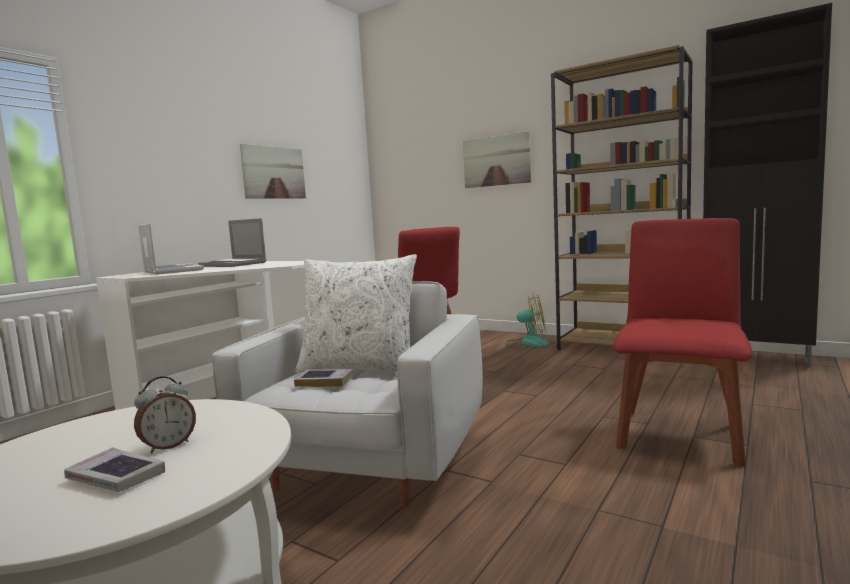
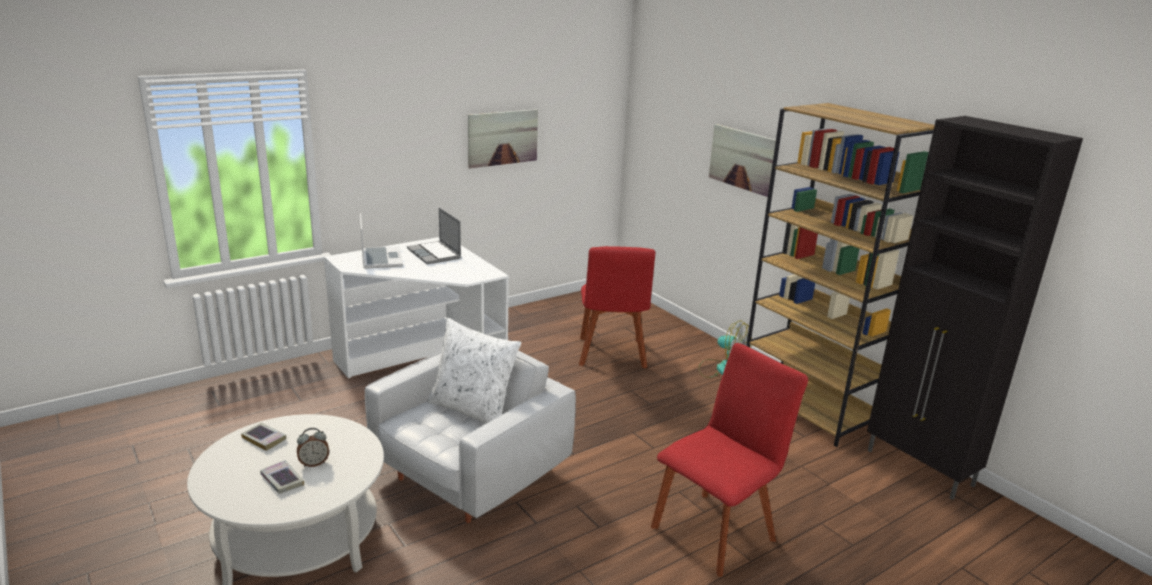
camera: 20 degrees right, 15 degrees up
book [294,369,353,387] -> book moved to [241,423,287,451]

